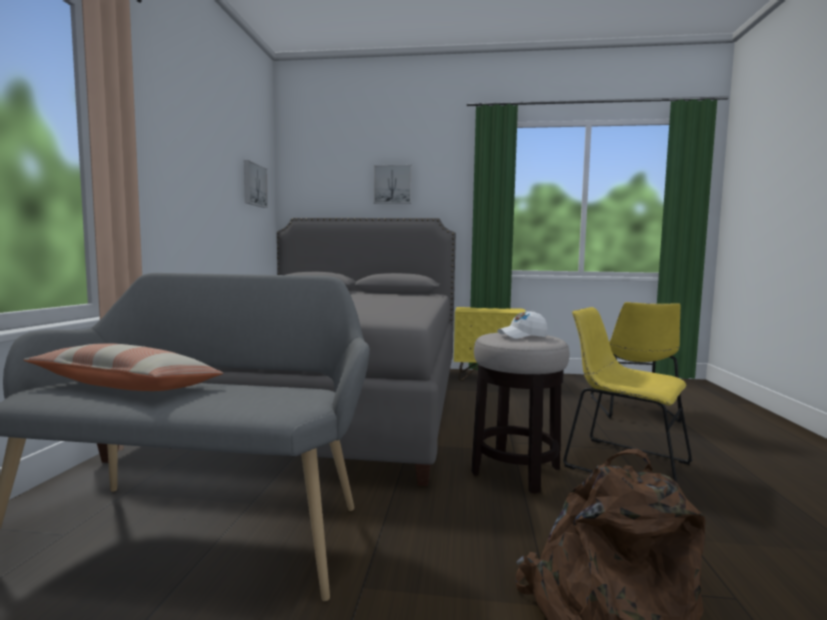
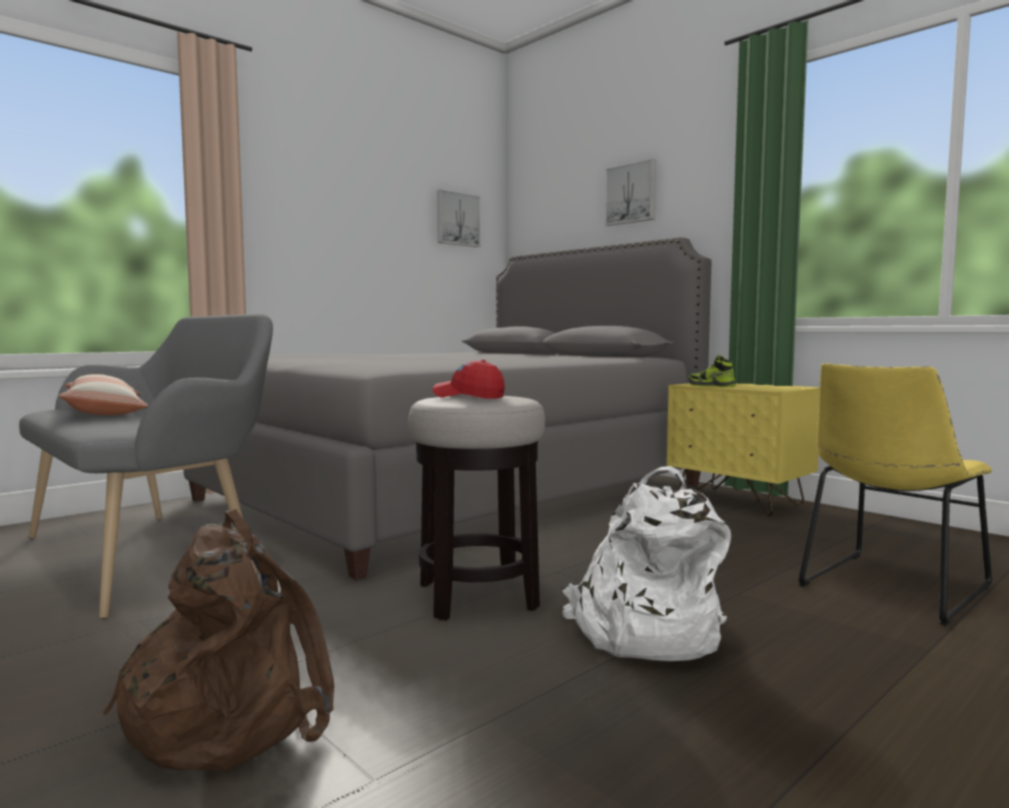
camera: 40 degrees right, 0 degrees up
white cap [497,311,547,339] -> red cap [433,360,505,399]
yellow chair [563,307,693,483] -> white backpack [562,466,731,661]
none -> shoe [688,355,736,387]

